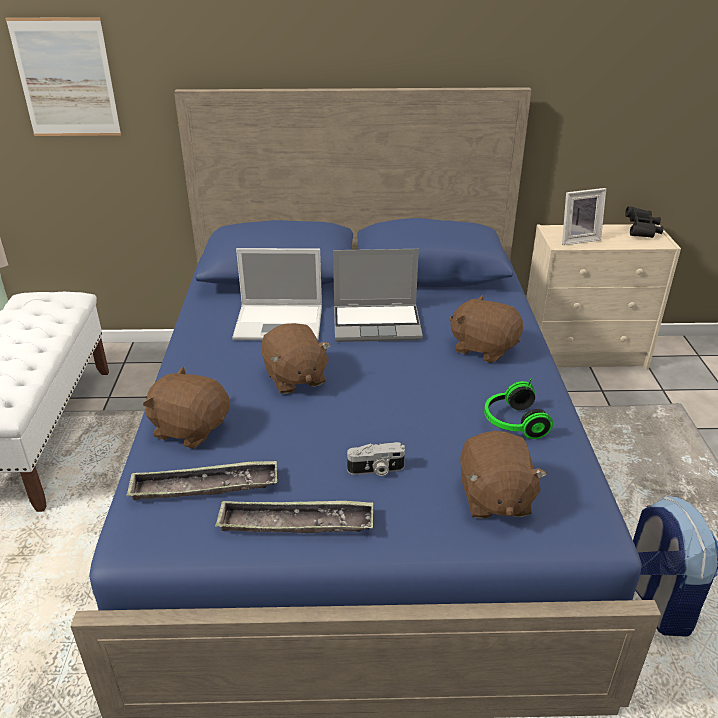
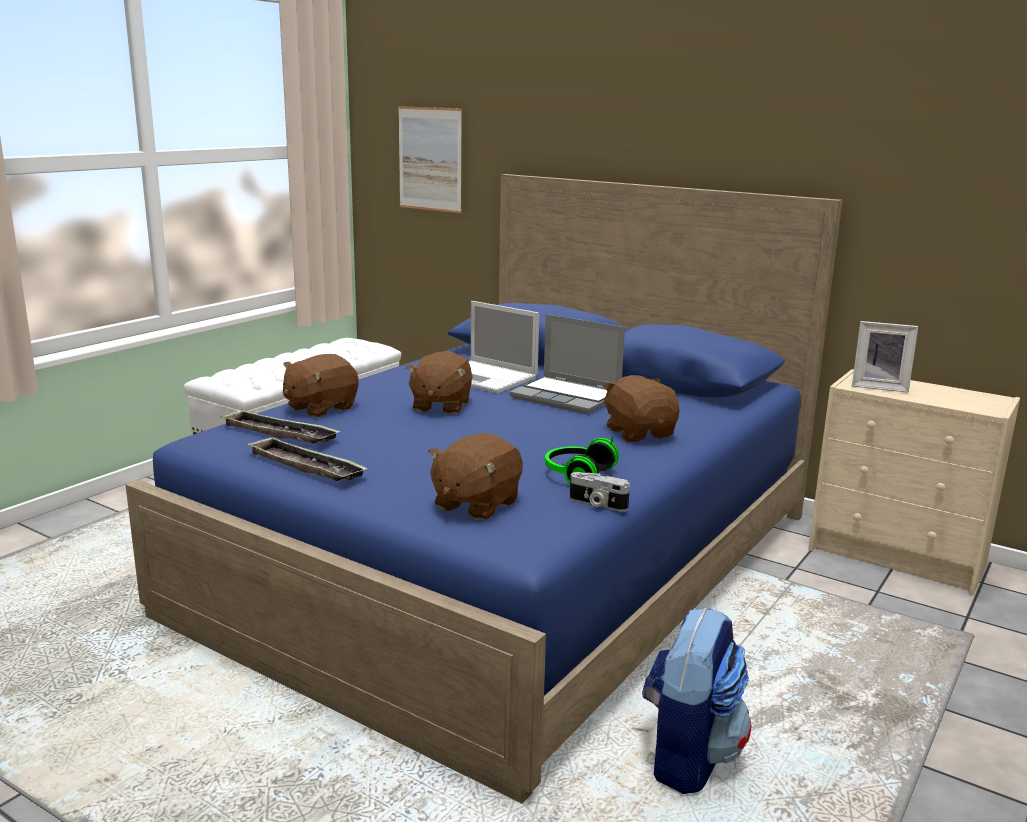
camera: 35 degrees right, 15 degrees down
brown plush toy [143,367,229,449] -> brown plush toy turned 105 degrees counterclockwise [283,354,359,418]
camera [347,442,405,476] -> camera moved to [570,472,630,511]
black binoculars [625,206,664,238] -> none

